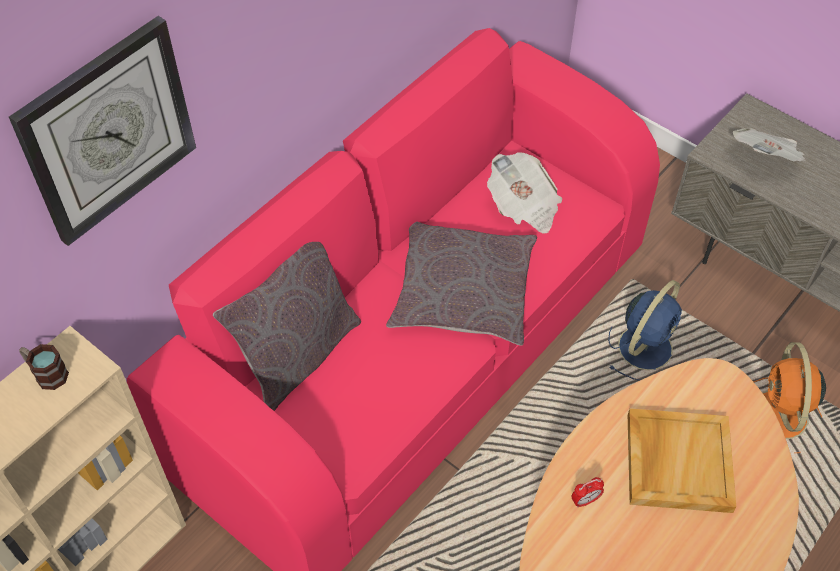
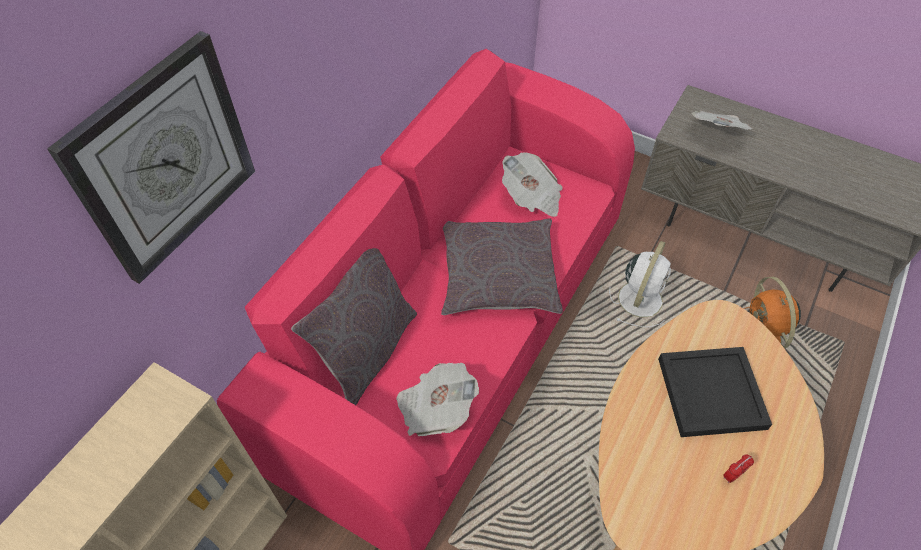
camera: 10 degrees left, 0 degrees up
mug [19,344,69,390] -> none
alarm clock [572,477,604,508] -> alarm clock moved to [723,454,754,483]
blue fan [608,280,682,381] -> white fan [609,241,671,327]
beige tray [628,408,736,513] -> black tray [658,347,772,437]
none -> newspaper [396,363,479,436]

